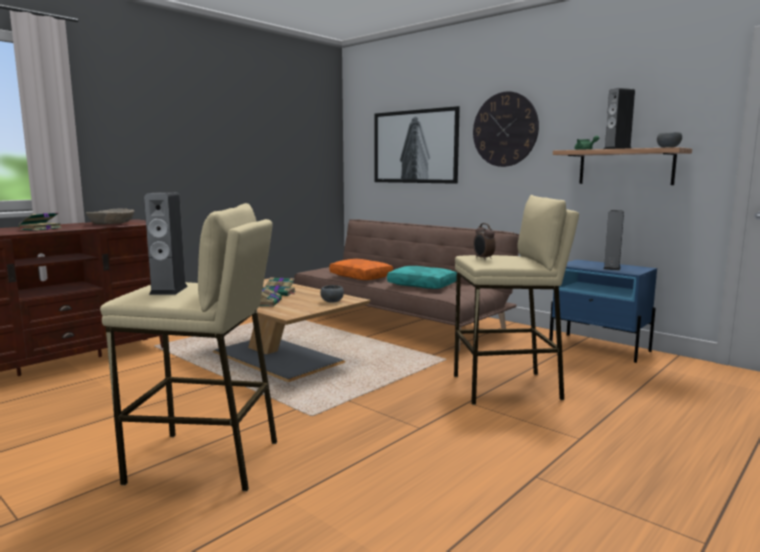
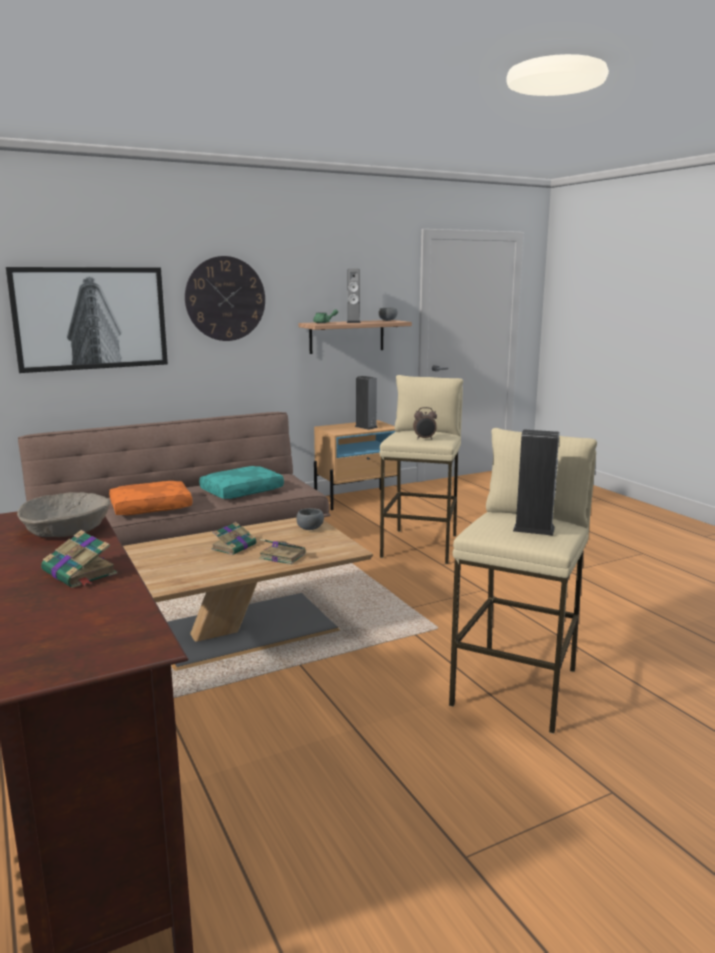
camera: 70 degrees left, 5 degrees up
blue nightstand [549,260,657,363] -> beige nightstand [314,420,401,510]

